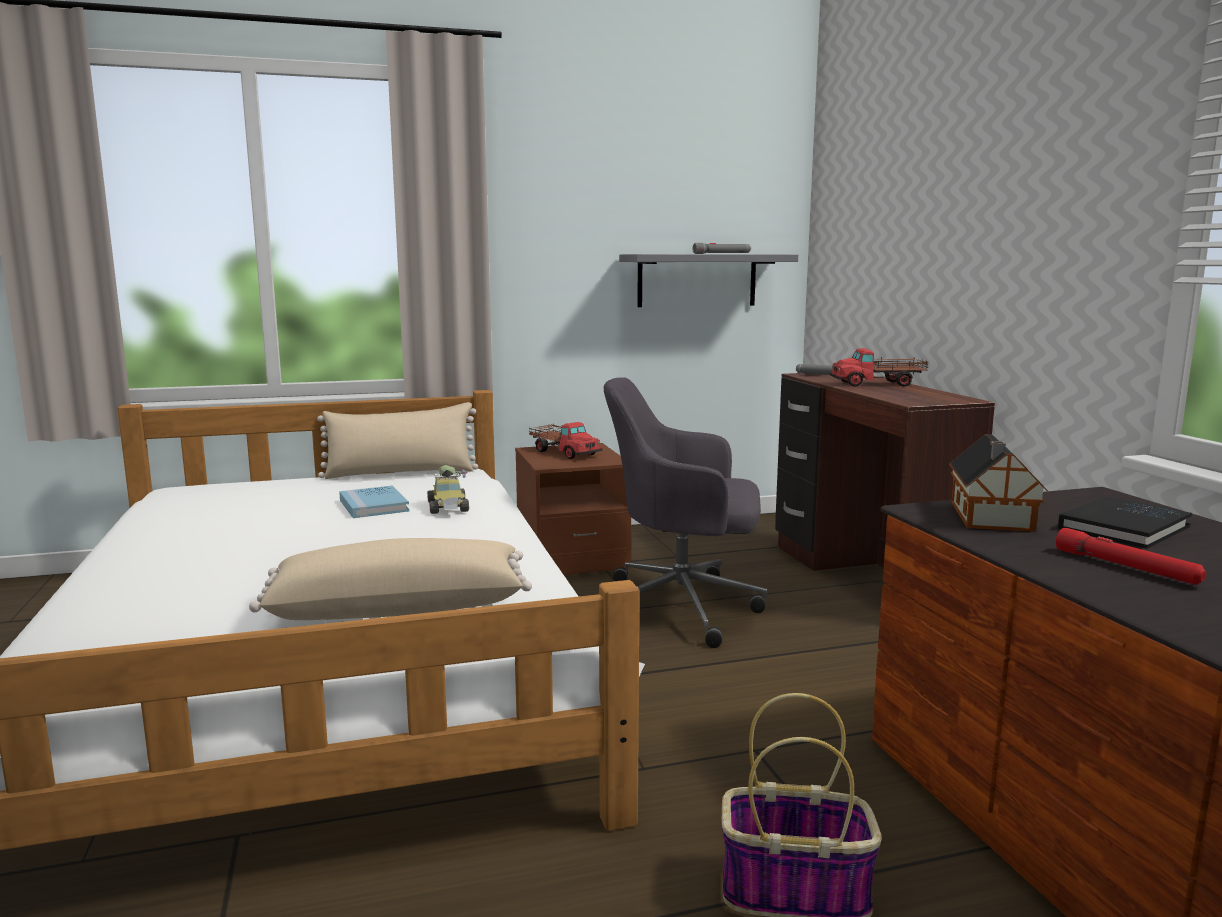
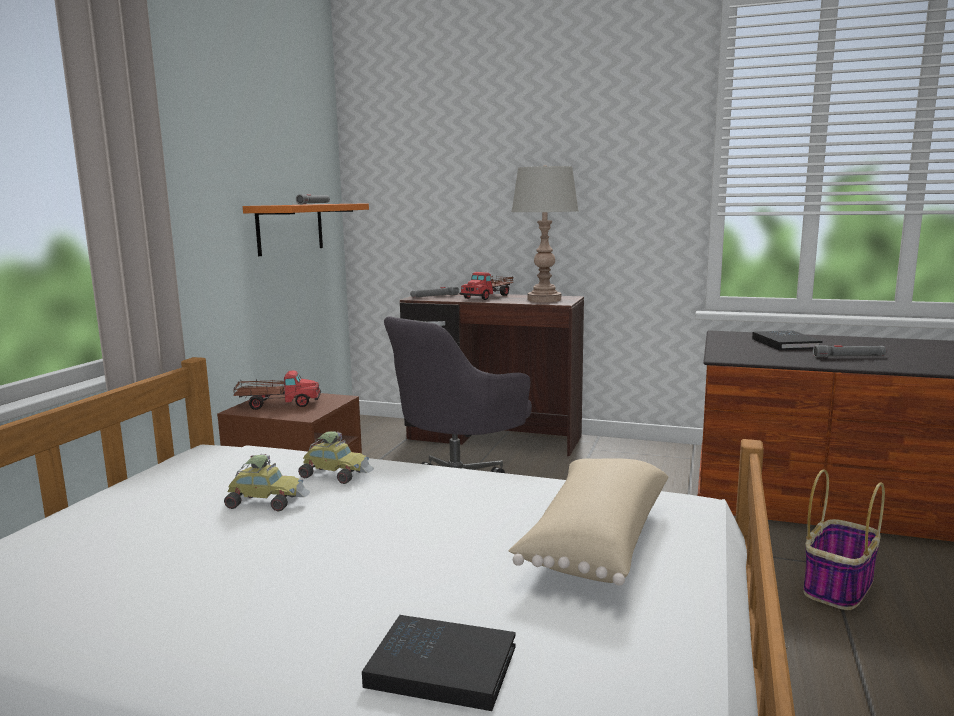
camera: 55 degrees left, 0 degrees up
beige pillow [317,402,478,479] -> none
blue book [339,486,409,518] -> toy car [224,454,310,512]
grey shelf [619,254,798,307] -> orange shelf [243,203,369,256]
toy house [949,434,1048,532] -> none
red flashlight [1056,528,1206,585] -> grey flashlight [813,345,887,358]
none -> black book [362,615,515,711]
none -> grey table lamp [511,165,579,302]

